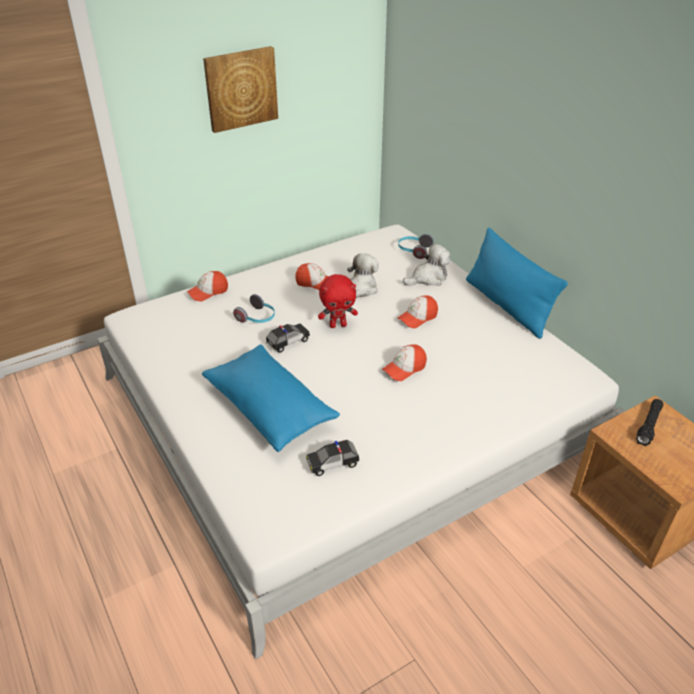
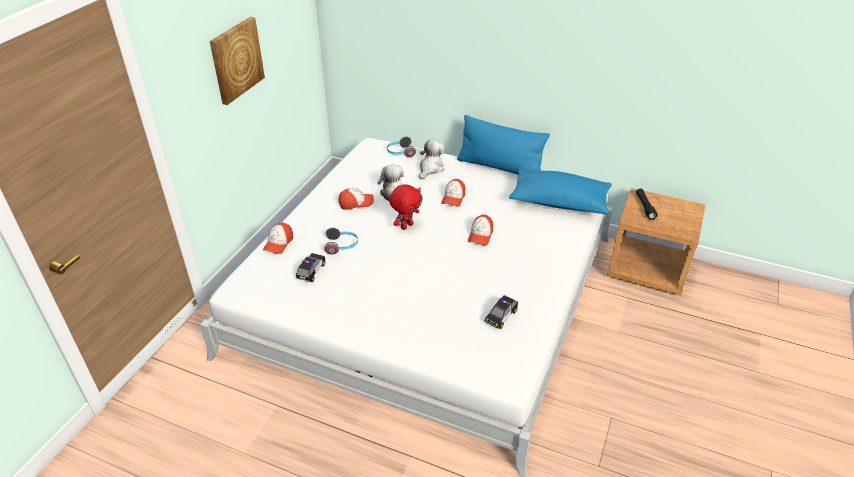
camera: 35 degrees left, 0 degrees up
blue pillow [202,344,340,452] -> blue pillow moved to [509,169,612,215]
toy car [266,323,310,353] -> toy car moved to [296,253,325,282]

